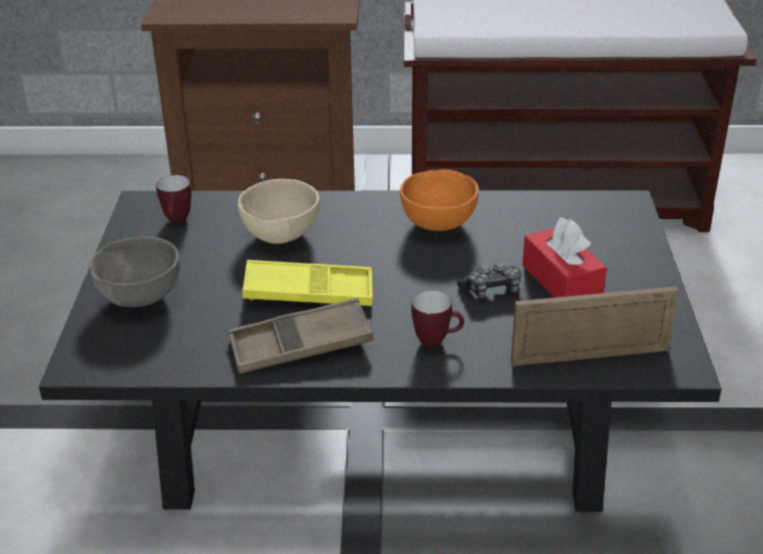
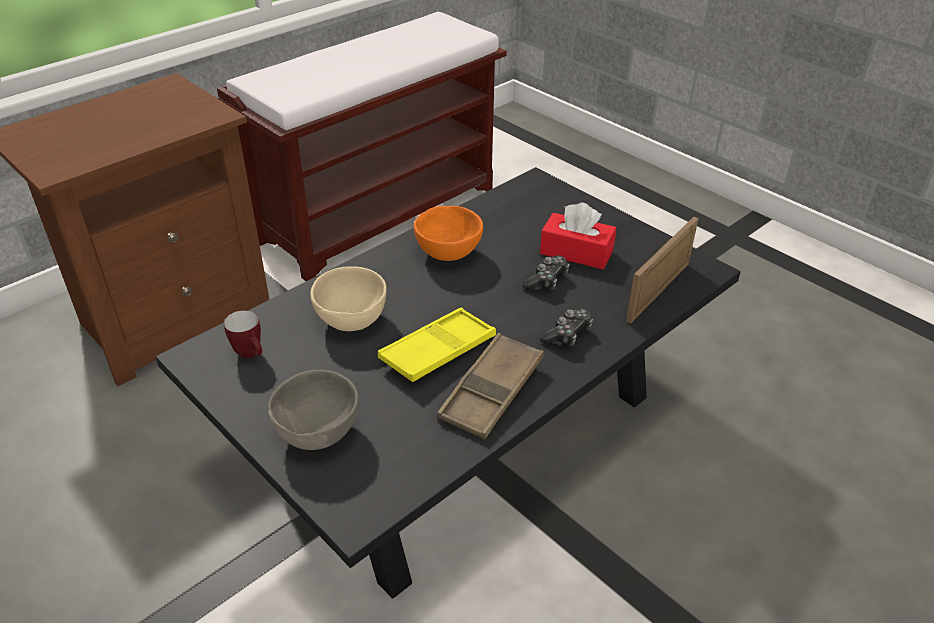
camera: 45 degrees left, 5 degrees up
mug [411,290,464,348] -> game controller [540,308,593,347]

